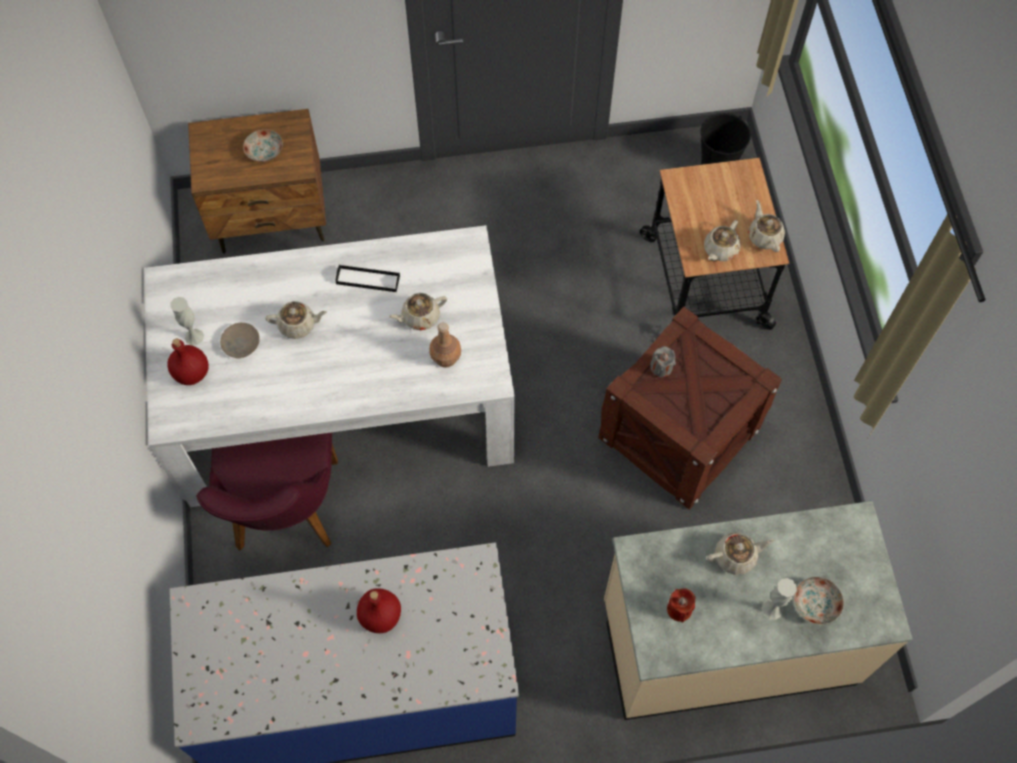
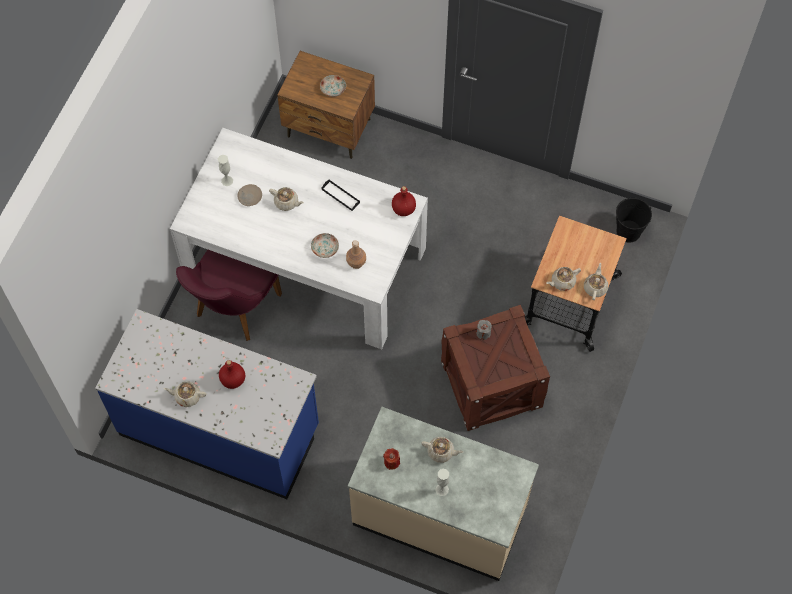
camera: 30 degrees right, 0 degrees up
red bottle [167,339,209,385] -> red bottle moved to [392,186,416,216]
beige teapot [389,293,447,330] -> beige teapot moved to [164,381,206,407]
plate [794,577,844,624] -> plate moved to [311,233,339,258]

